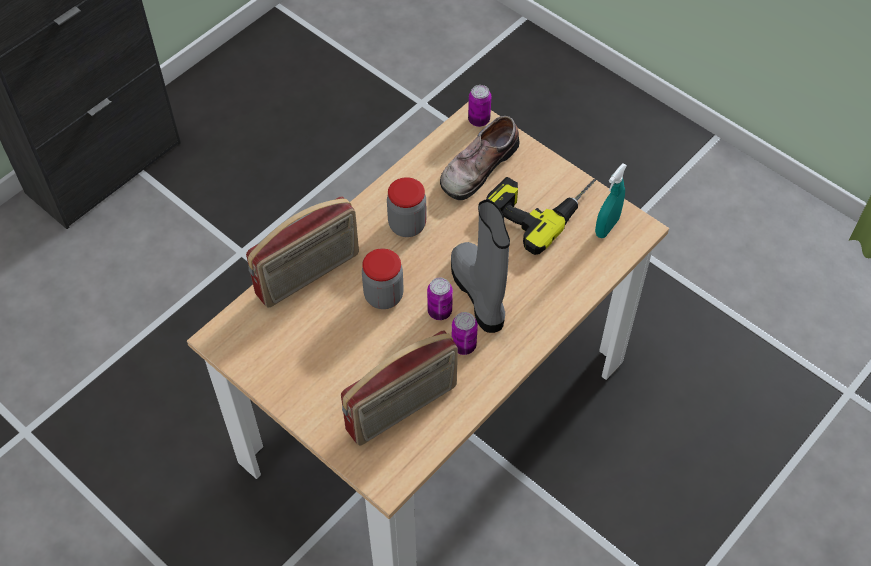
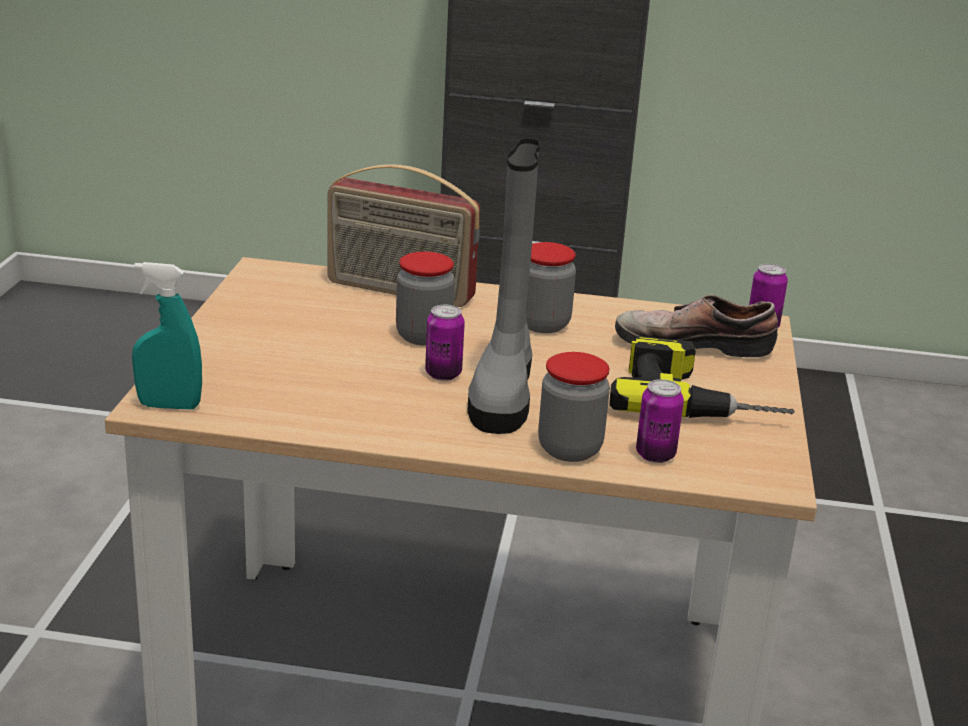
camera: 55 degrees right, 30 degrees down
radio [341,330,458,445] -> none
grey boot [451,199,510,333] -> grey boot turned 150 degrees clockwise [467,138,540,434]
can [452,312,478,355] -> can moved to [636,379,684,463]
turquoise spray bottle [595,163,627,238] -> turquoise spray bottle moved to [132,262,202,410]
none -> jar [538,352,610,462]

